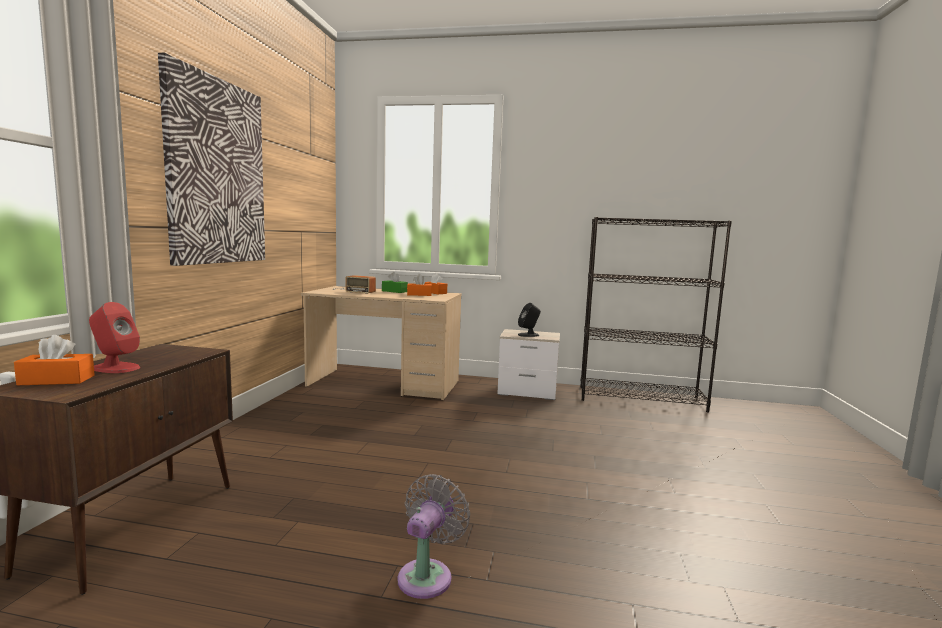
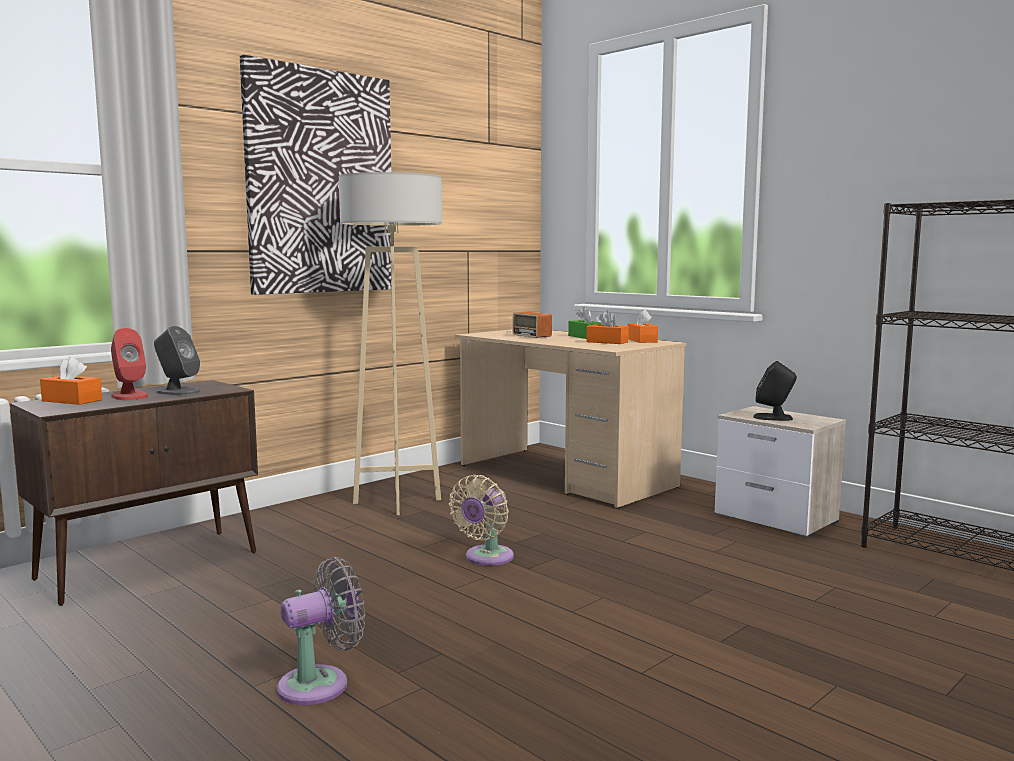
camera: 35 degrees right, 0 degrees up
none -> grey speaker [154,326,200,395]
none -> beige floor lamp [339,172,442,515]
none -> beige fan [449,475,514,566]

